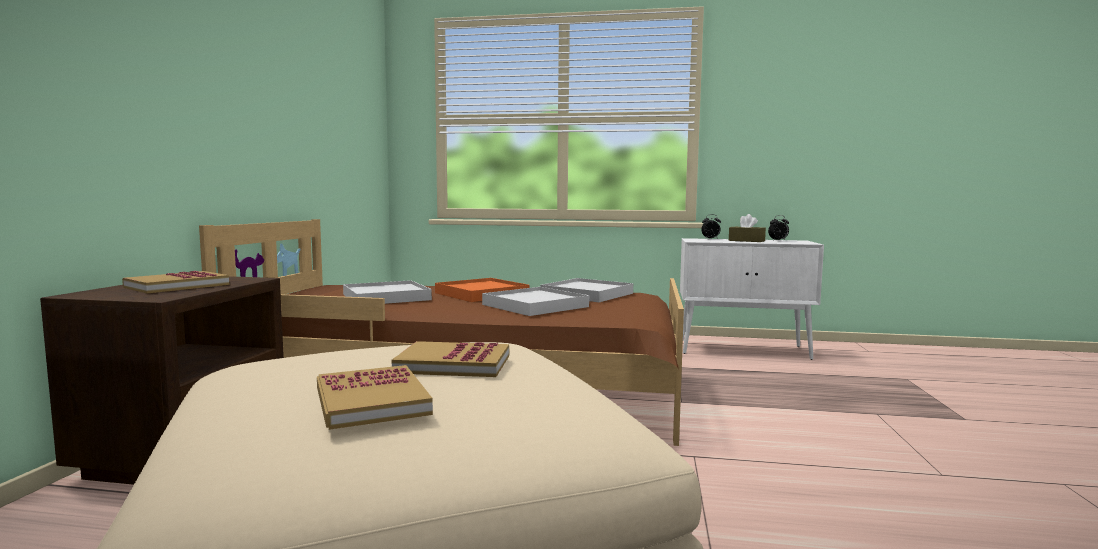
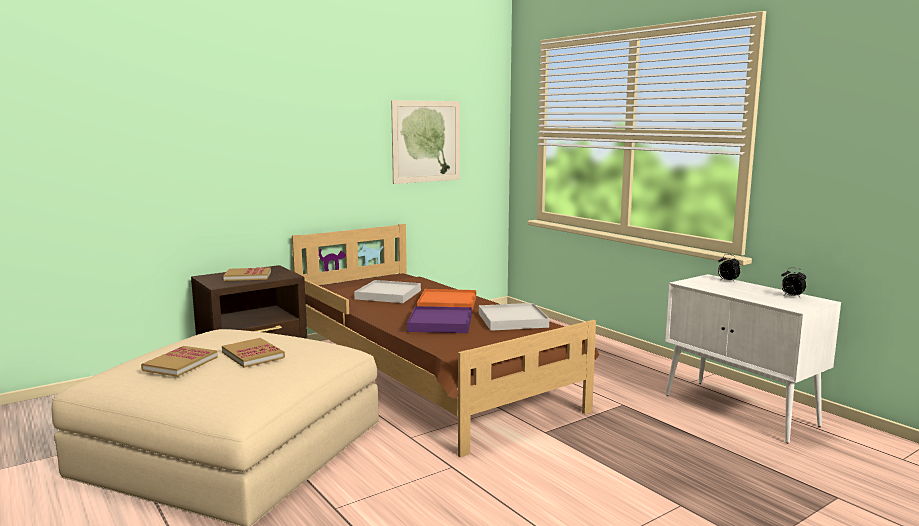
camera: 45 degrees right, 5 degrees up
white tray [482,287,589,316] -> purple tray [407,306,472,333]
brown tissue box [729,214,766,242] -> none
none -> picture [391,100,460,184]

